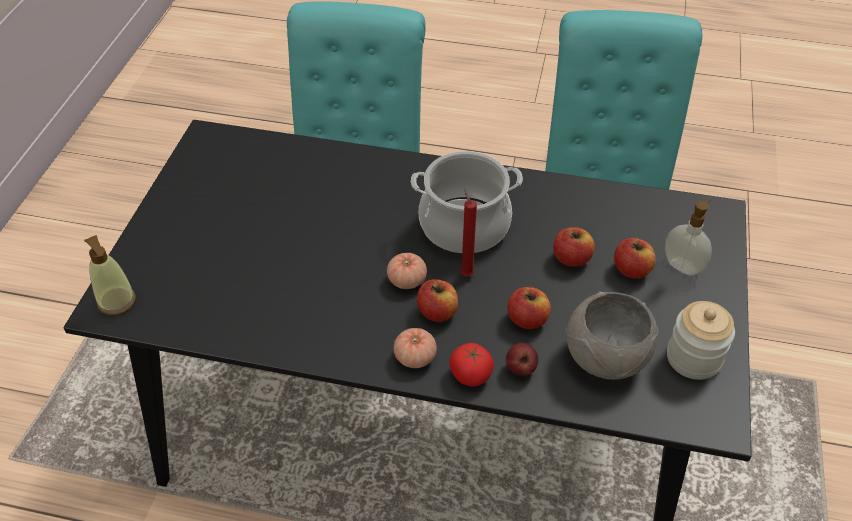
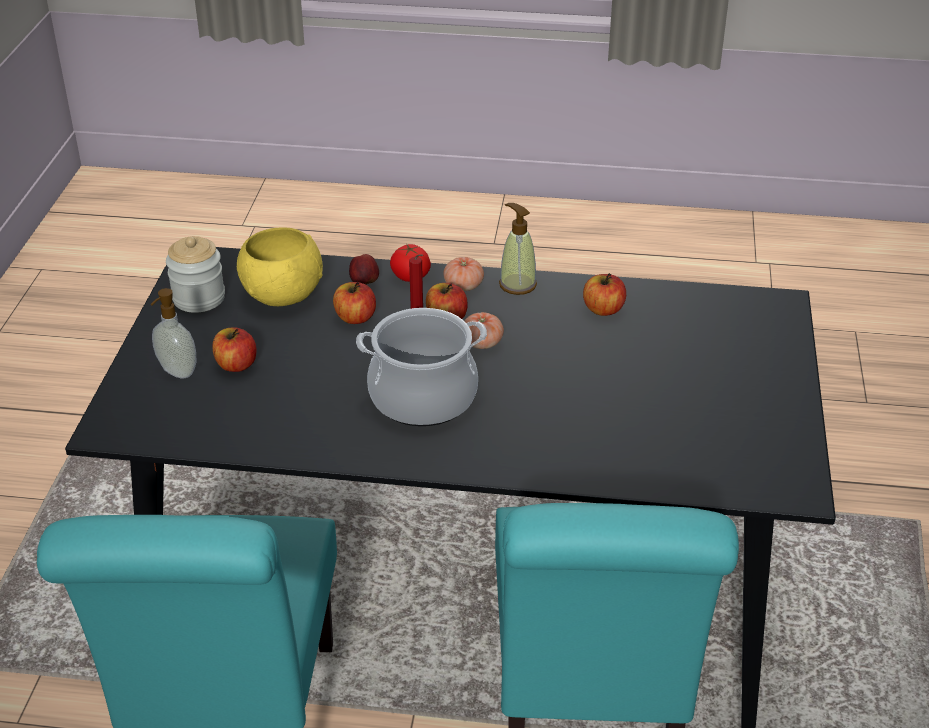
camera: 175 degrees right, 10 degrees down
soap dispenser [84,235,136,315] -> soap dispenser moved to [499,203,537,295]
apple [553,227,595,267] -> apple moved to [583,273,626,316]
grey bowl [565,291,658,380] -> yellow bowl [237,227,323,306]

